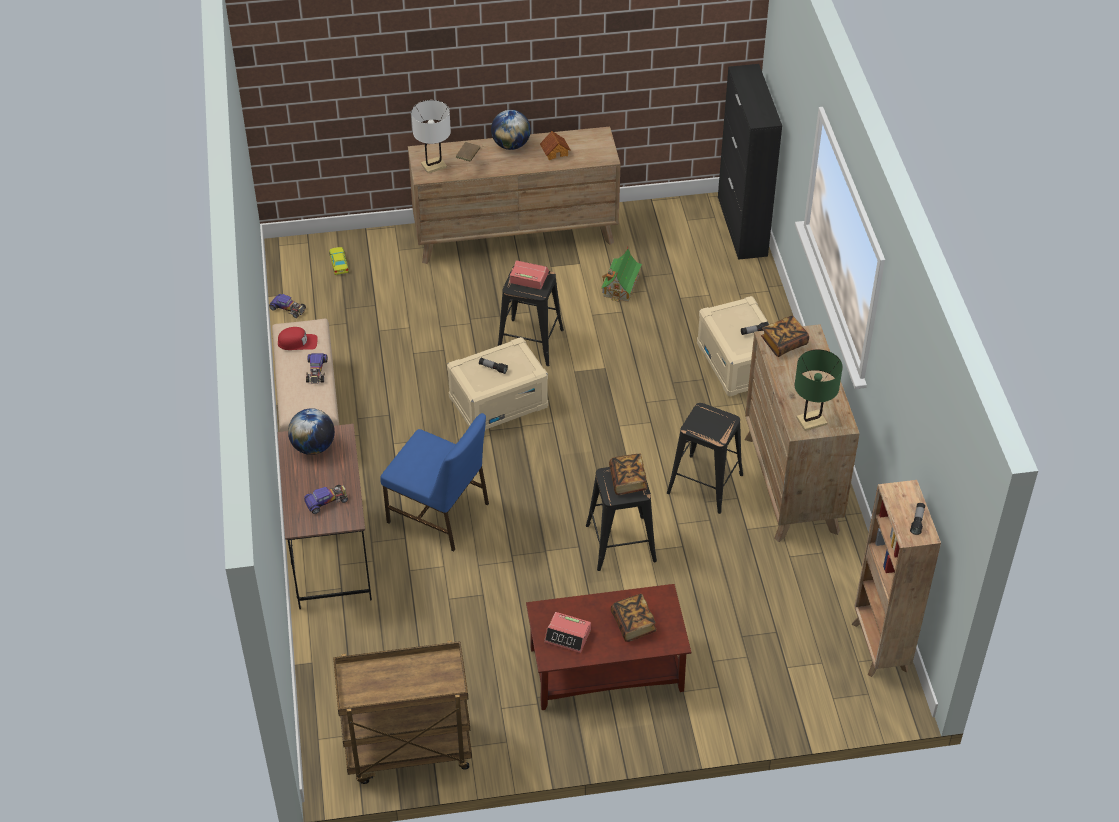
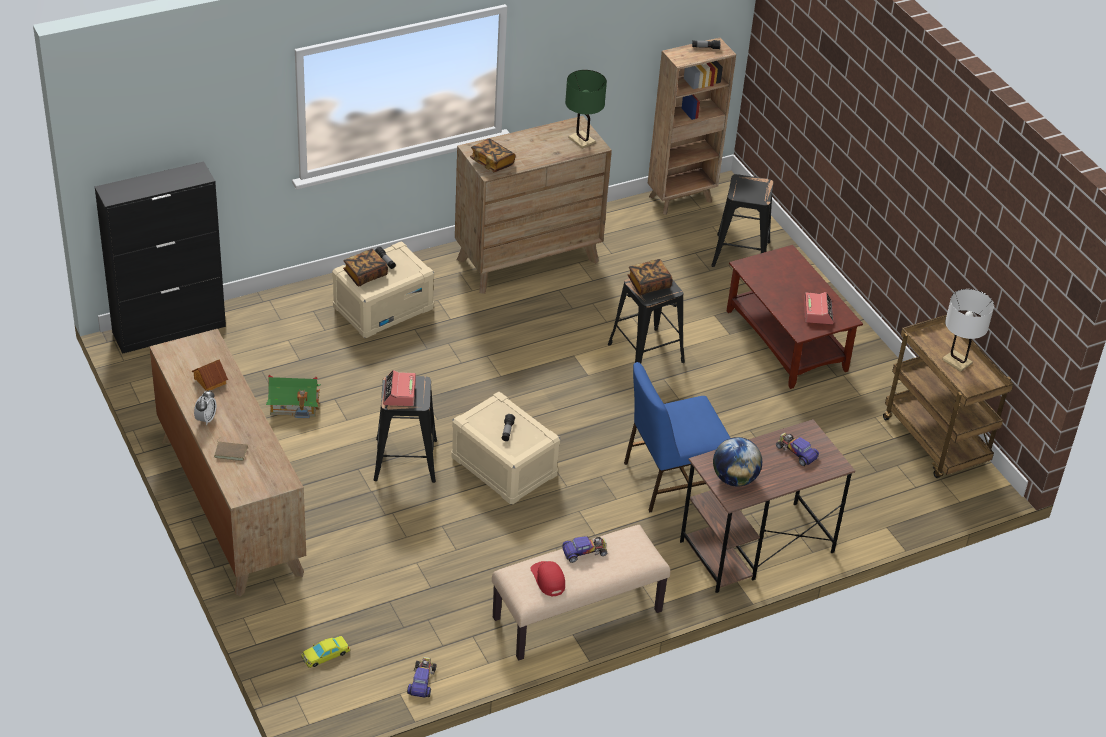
camera: 110 degrees left, 5 degrees down
blue chair [380,413,489,551] -> blue chair turned 120 degrees counterclockwise [624,362,730,513]
white table lamp [411,100,451,173] -> white table lamp moved to [942,289,994,372]
globe [491,110,531,150] -> alarm clock [194,390,216,425]
book [611,594,657,642] -> book moved to [343,249,388,286]
black stool [667,403,743,514] -> black stool moved to [711,174,773,267]

